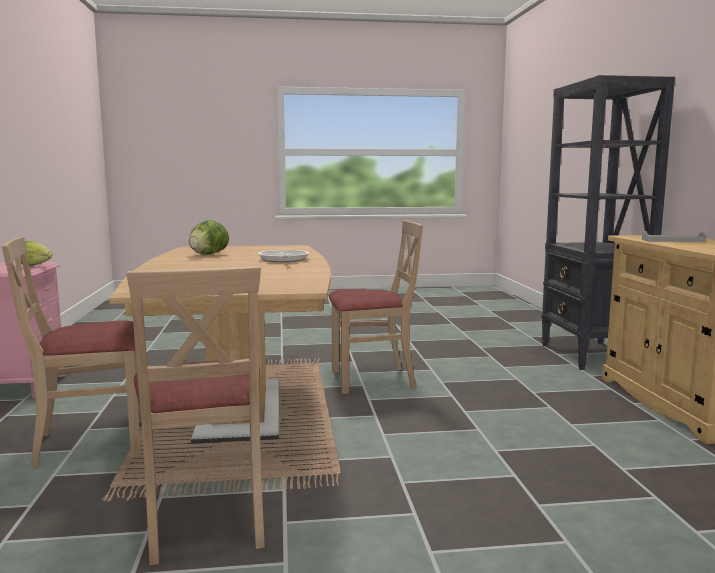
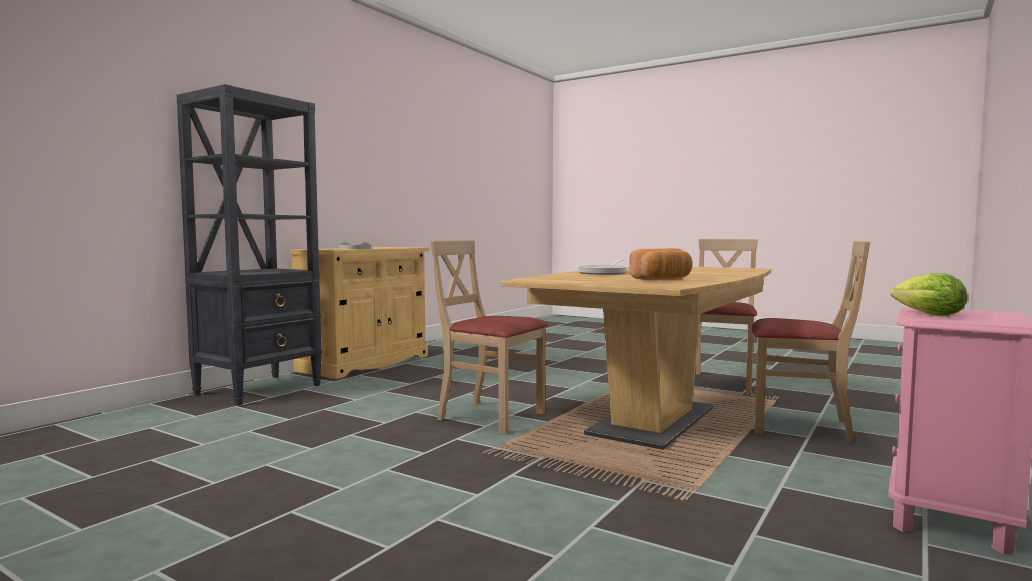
camera: 140 degrees left, 5 degrees down
lettuce [189,220,229,255] -> bread [629,248,693,280]

